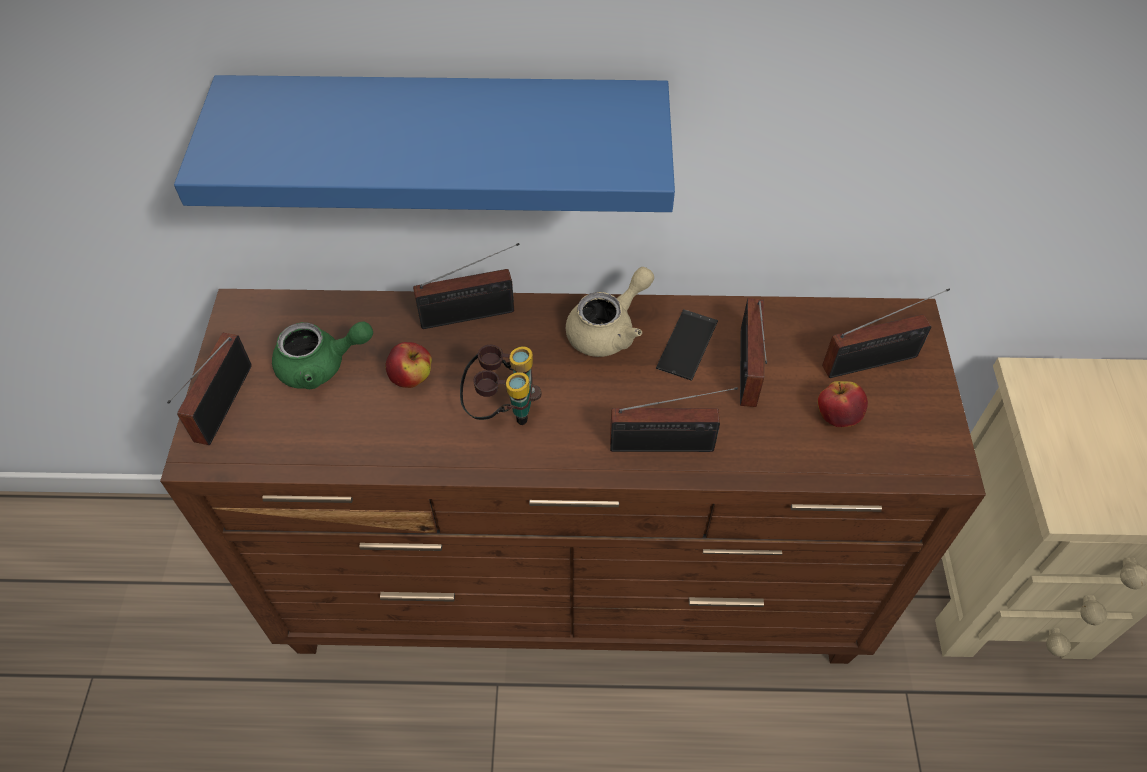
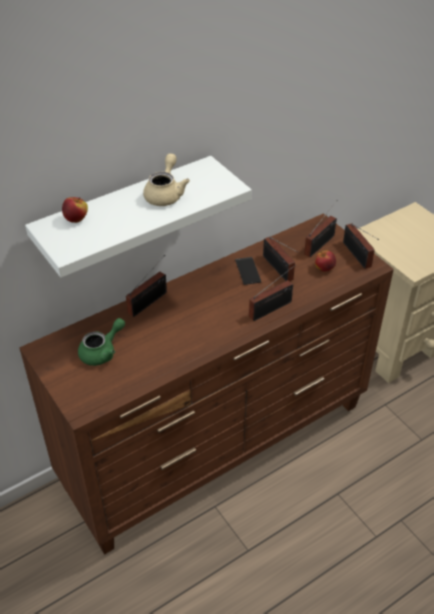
camera: 35 degrees left, 10 degrees down
radio [167,333,252,445] -> radio moved to [343,224,379,269]
blue shelf [174,75,675,212] -> white shelf [25,156,252,278]
apple [385,342,432,388] -> apple moved to [62,197,88,223]
binoculars [460,345,541,425] -> none
beige teapot [566,267,654,357] -> beige teapot moved to [143,153,190,206]

